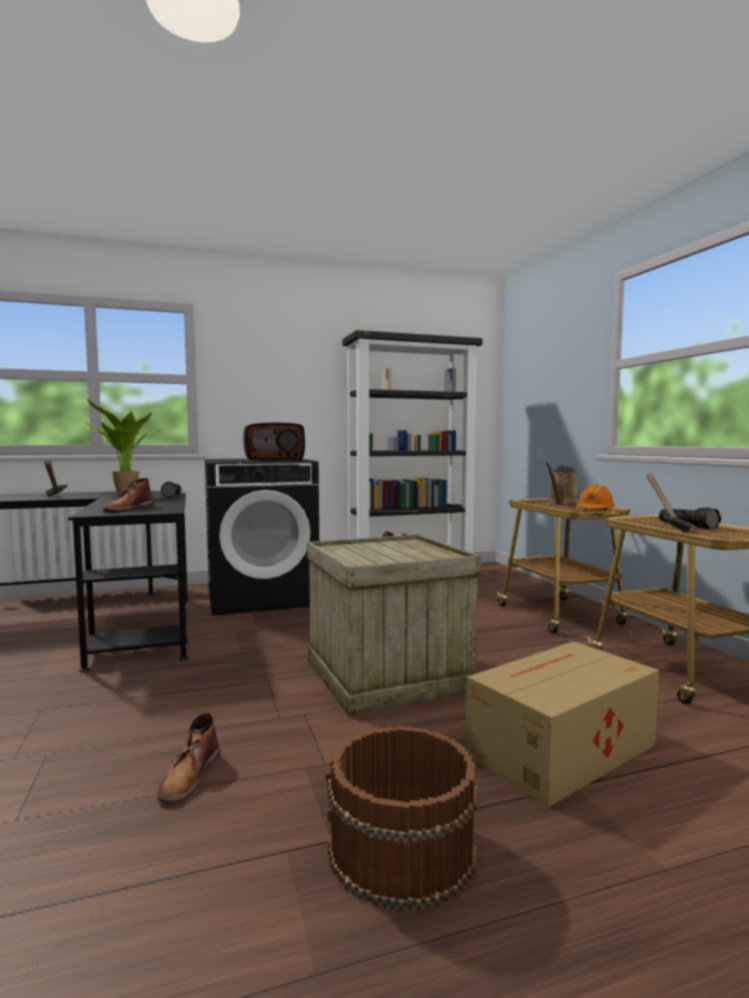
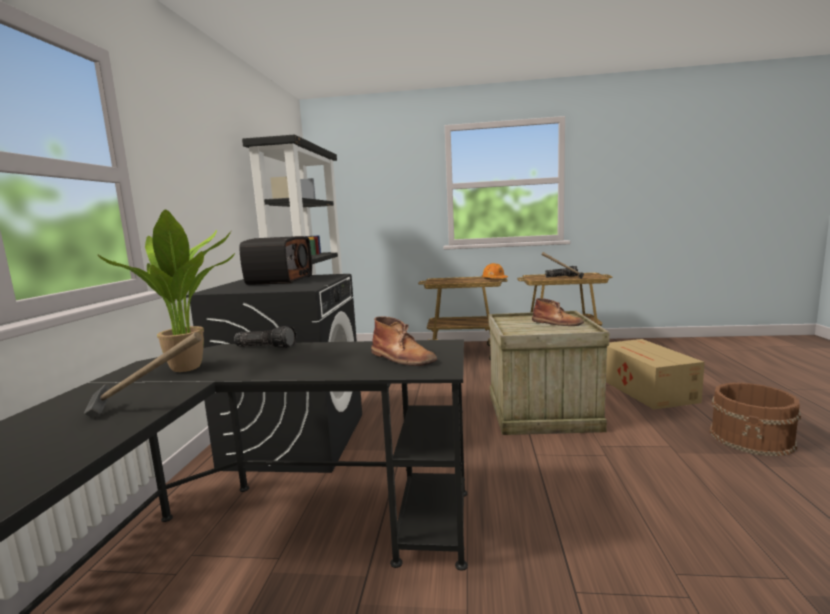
camera: 65 degrees left, 5 degrees up
brown boot [158,712,220,803] -> brown boot moved to [532,298,584,326]
brown watering can [545,463,580,505] -> none

